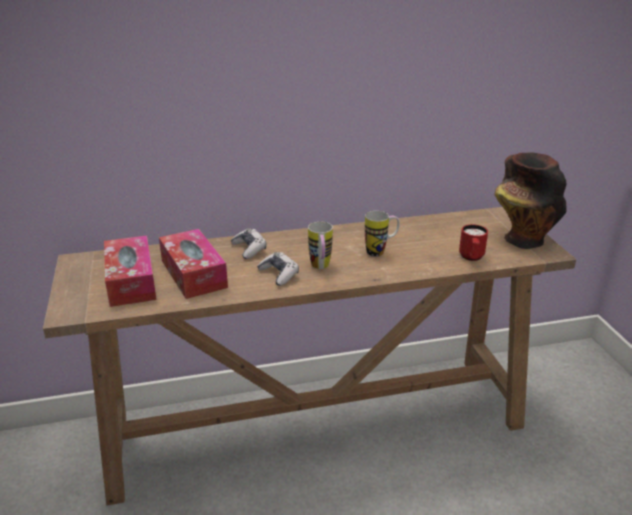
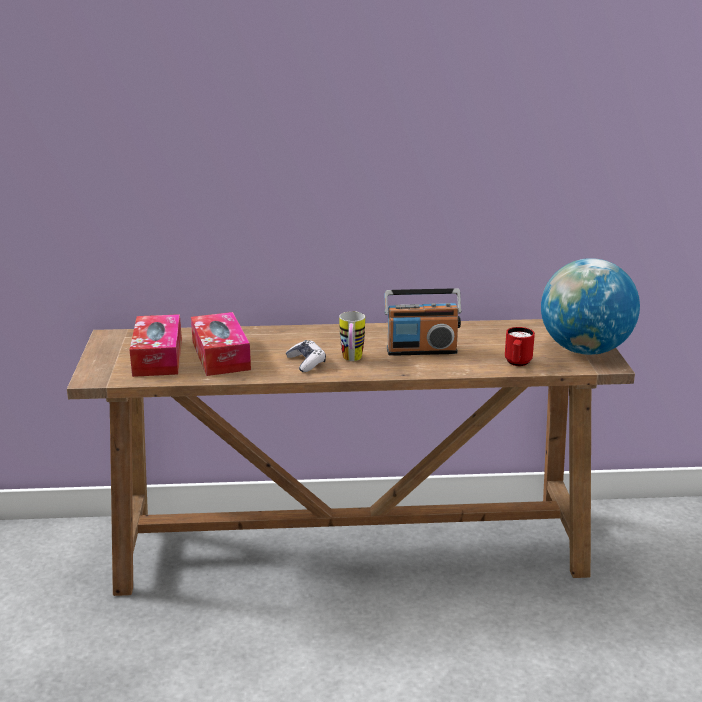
camera: 10 degrees right, 5 degrees down
game controller [231,228,266,259] -> none
mug [365,211,400,257] -> radio [384,288,462,356]
vase [495,152,567,249] -> globe [541,258,640,355]

